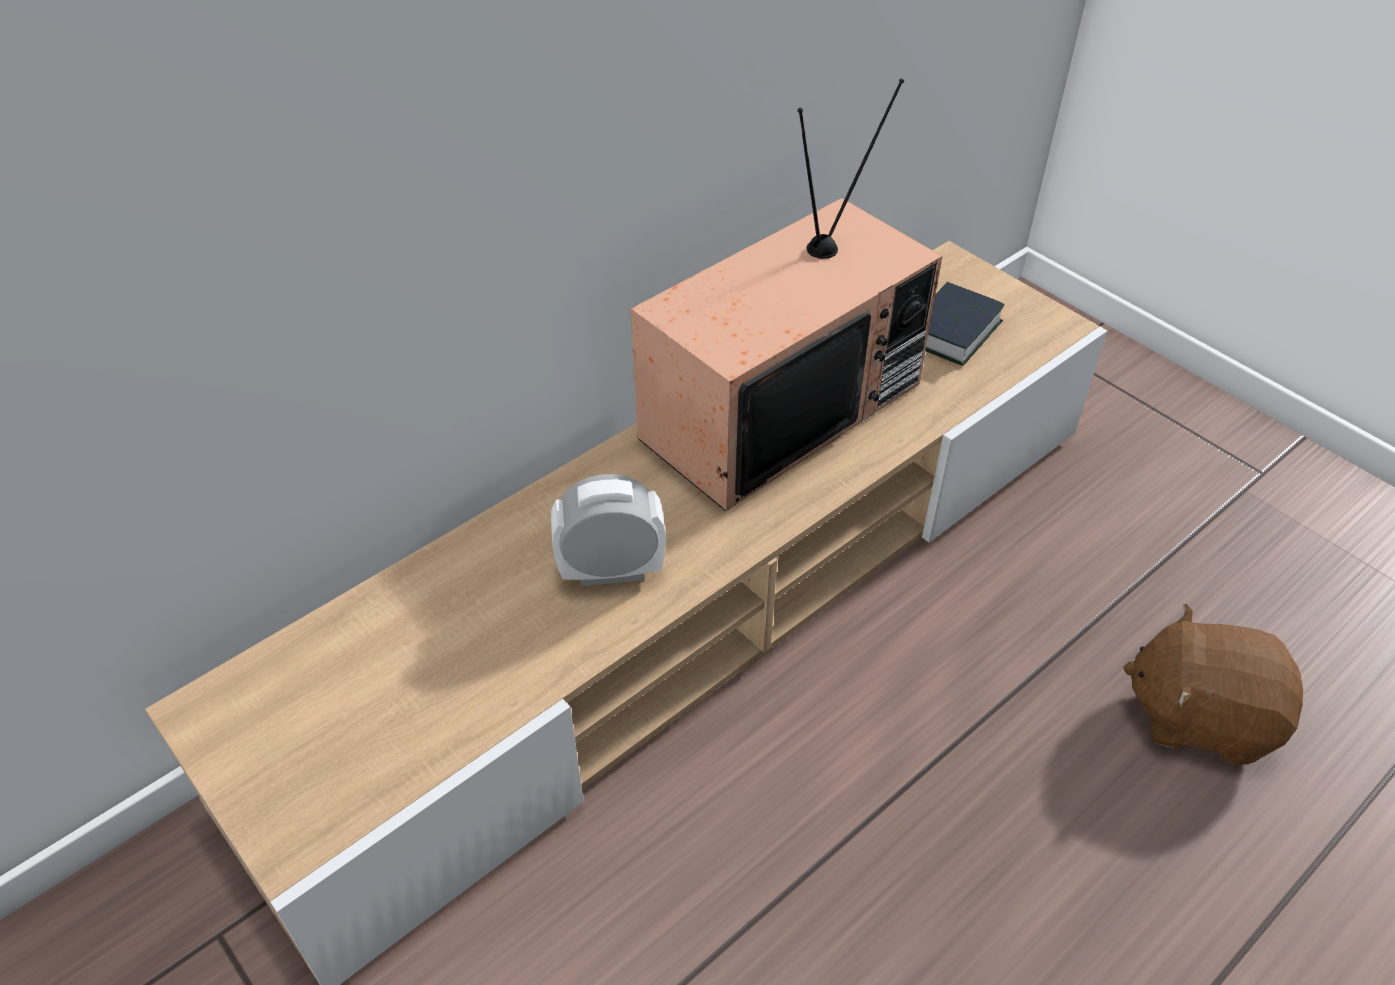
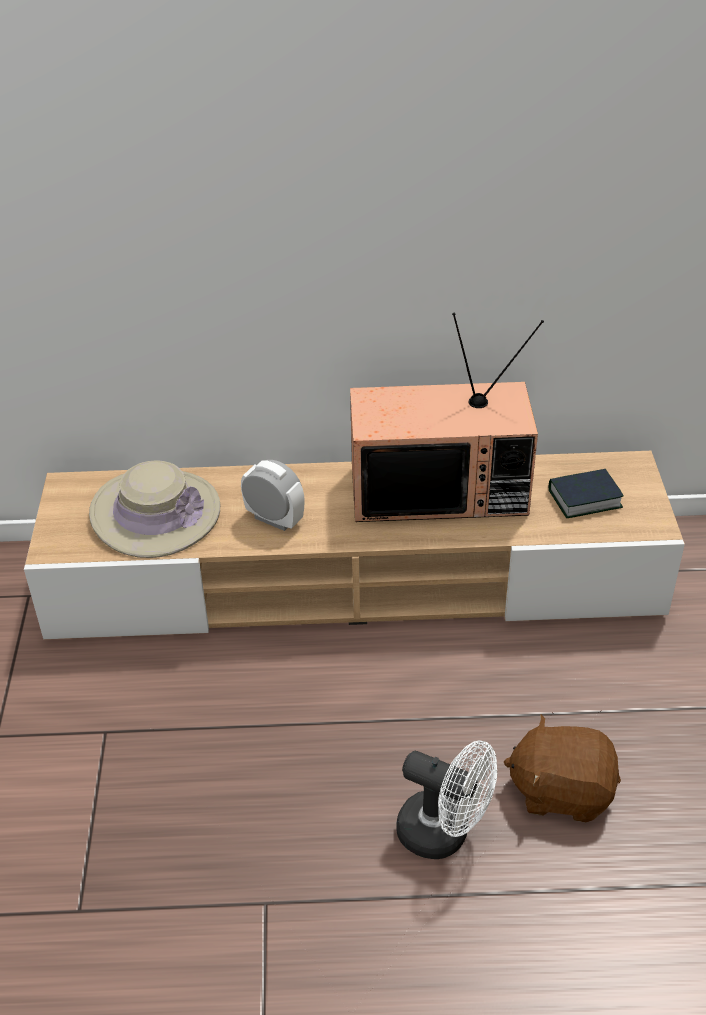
camera: 40 degrees right, 5 degrees down
brown plush toy [1123,604,1303,765] -> brown plush toy turned 45 degrees counterclockwise [504,714,621,822]
none -> beige hat [89,460,220,558]
none -> white fan [396,740,497,859]

